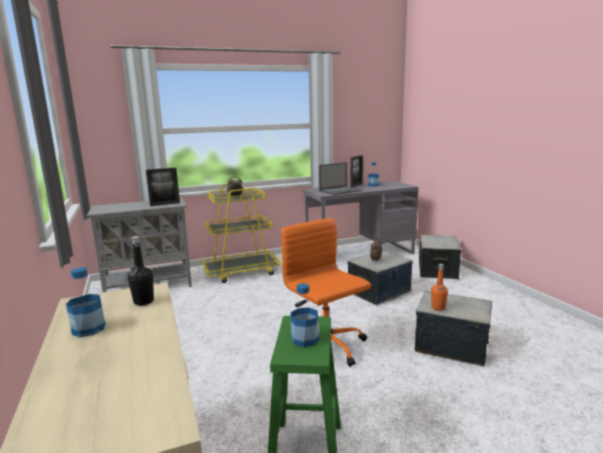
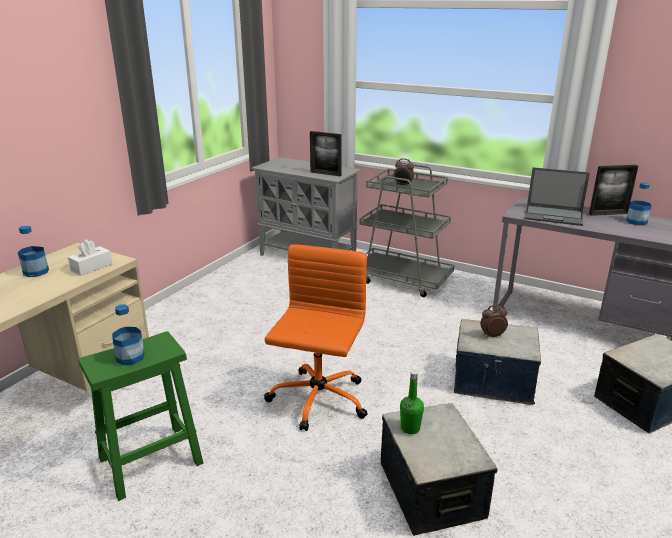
camera: 50 degrees right, 10 degrees up
black bottle [128,236,154,305] -> white tissue box [68,239,112,276]
yellow cart [202,183,280,283] -> grey cart [359,164,454,297]
orange bottle [431,264,448,311] -> green bottle [400,370,424,434]

